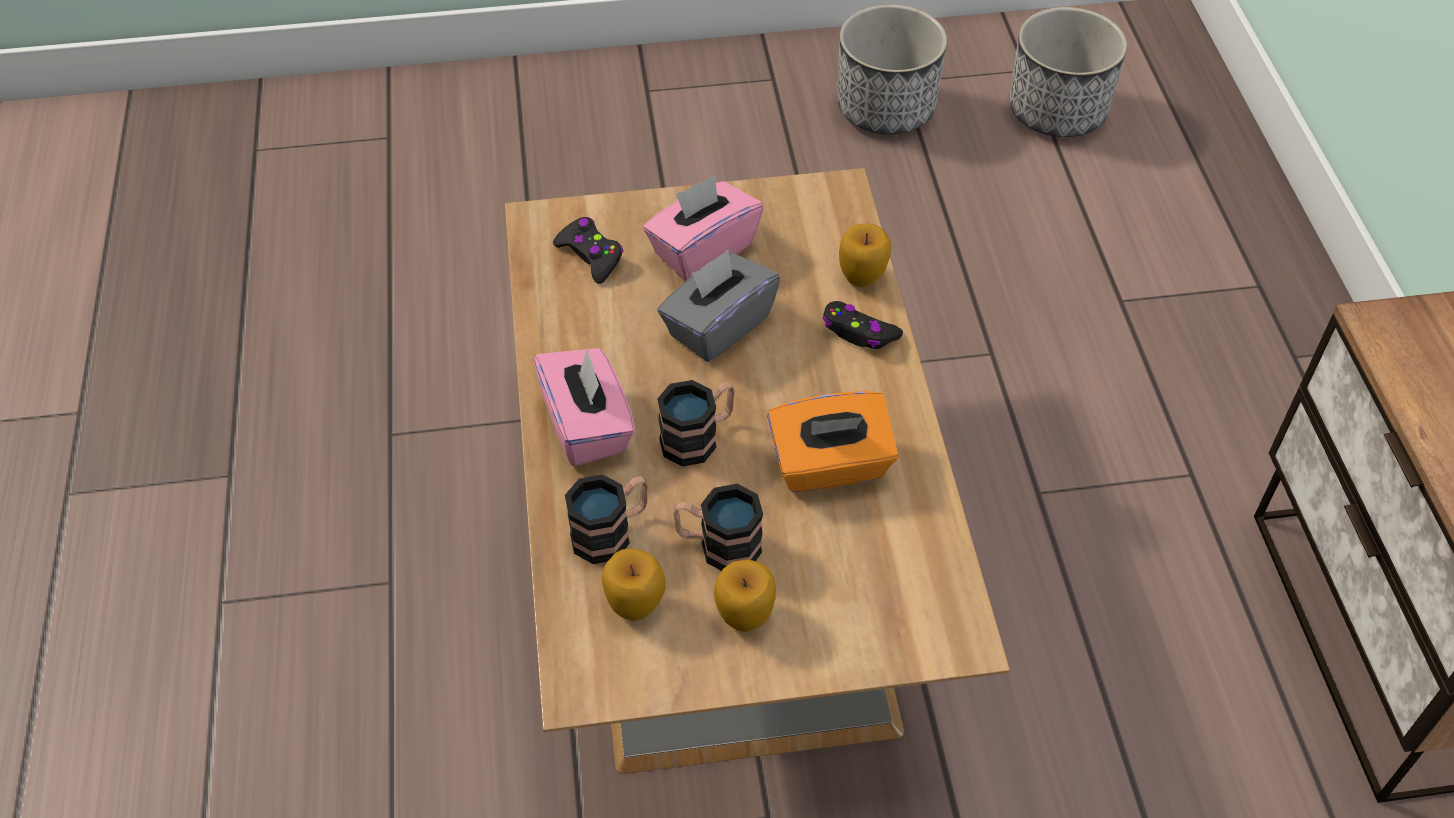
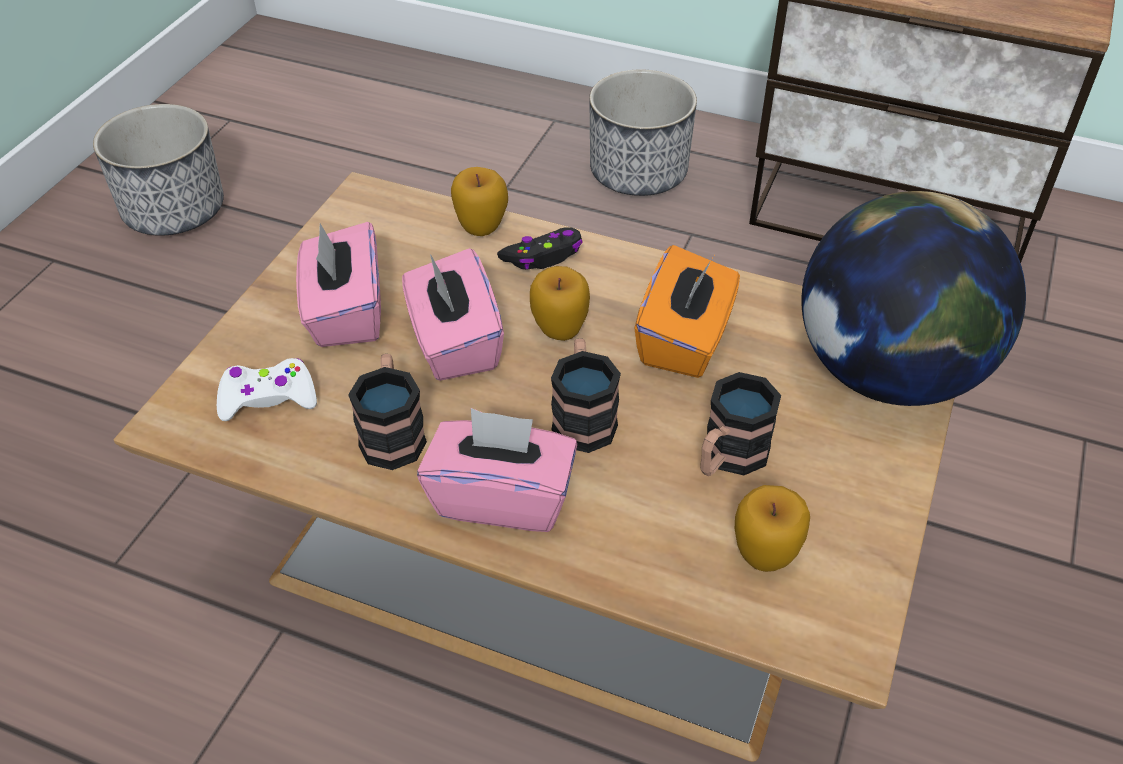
camera: 60 degrees left, 5 degrees down
black game controller [553,217,623,284] -> white game controller [217,358,317,421]
mug [565,474,648,564] -> mug moved to [348,354,427,470]
grey tissue box [657,250,780,362] -> pink tissue box [402,248,504,381]
apple [714,559,776,632] -> apple moved to [530,266,590,341]
planter [1009,7,1127,137] -> planter moved to [589,70,697,196]
none -> globe [802,191,1026,406]

